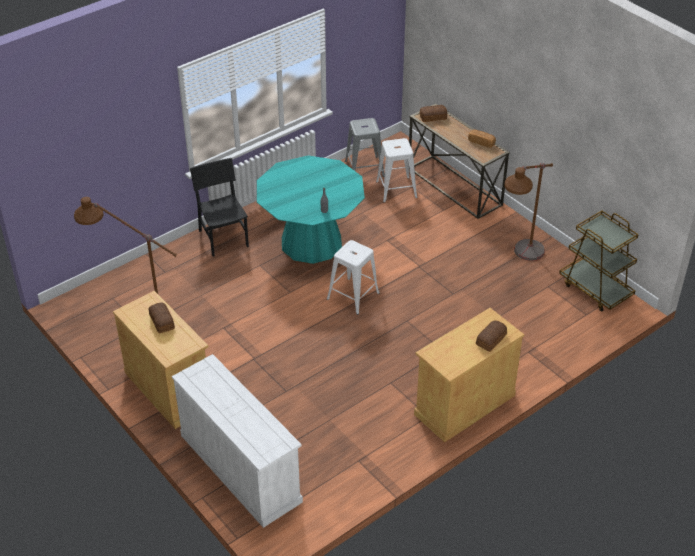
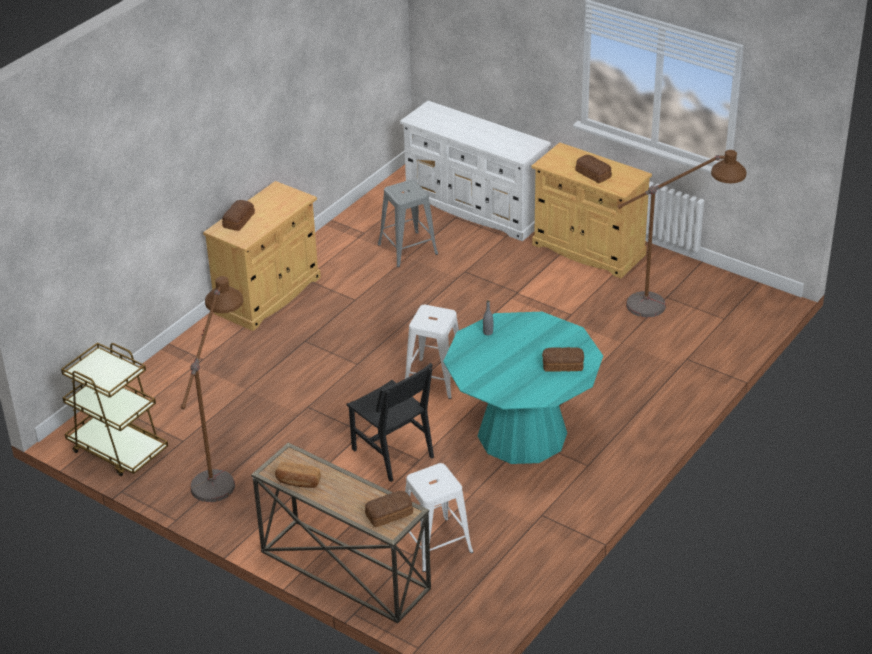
camera: 165 degrees right, 5 degrees down
black chair [190,158,249,257] -> black chair moved to [347,363,434,482]
grey stool [345,118,385,177] -> grey stool moved to [378,180,438,267]
none -> bread [542,347,584,372]

